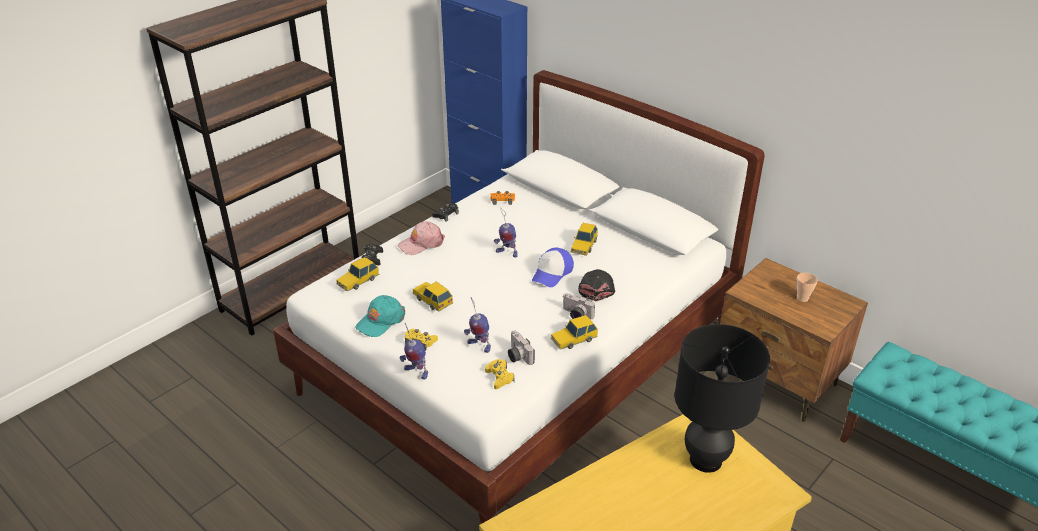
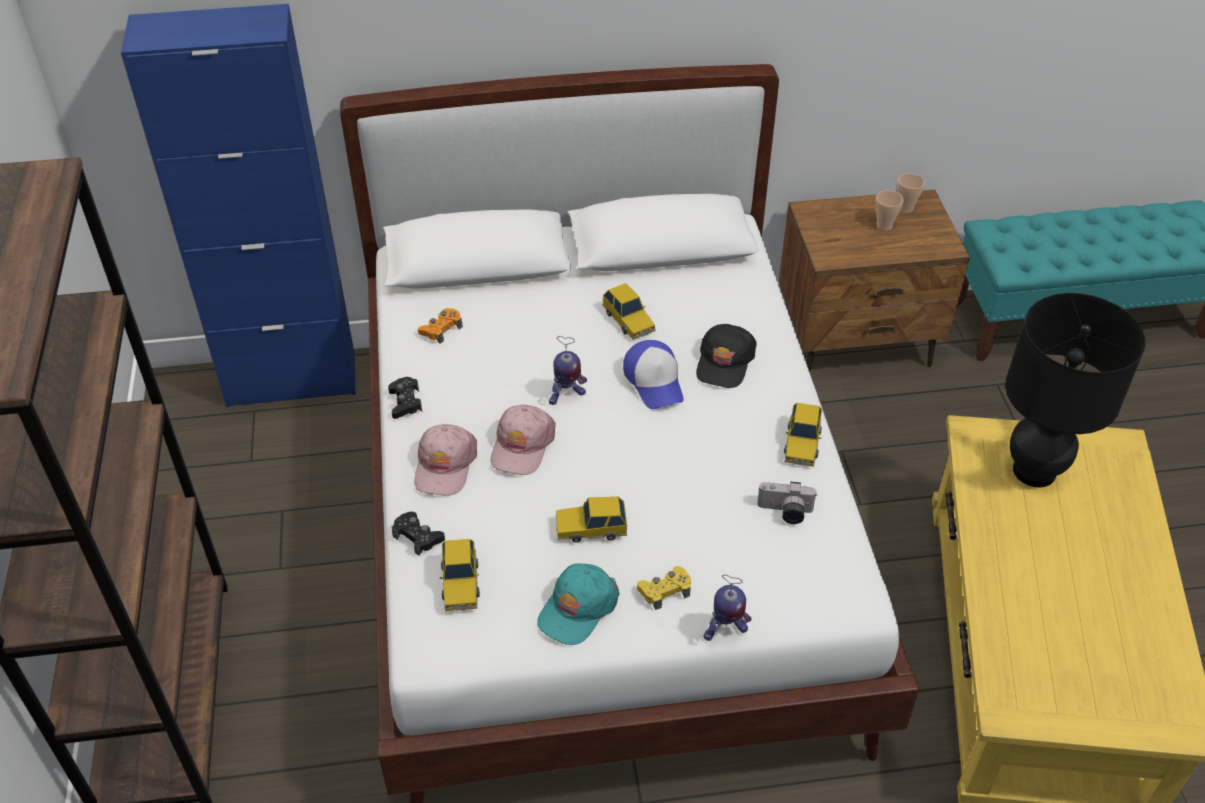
camera: 50 degrees left, 10 degrees up
turquoise cap [355,295,405,337] -> turquoise cap turned 45 degrees clockwise [537,563,619,645]
toy robot [464,297,491,353] -> none
yellow game controller [485,359,514,389] -> none
camera [563,293,595,319] -> none
black cap [578,269,615,302] -> black cap turned 120 degrees counterclockwise [696,324,757,388]
none -> pink cap [490,405,556,475]
none -> cup [897,173,925,213]

